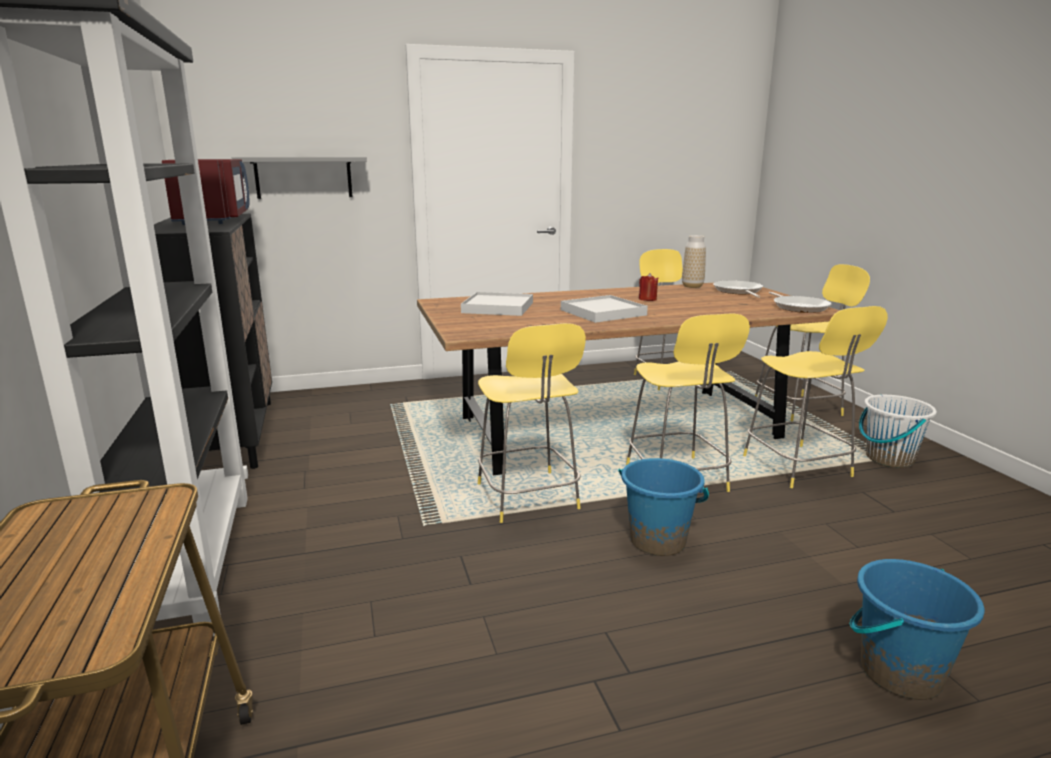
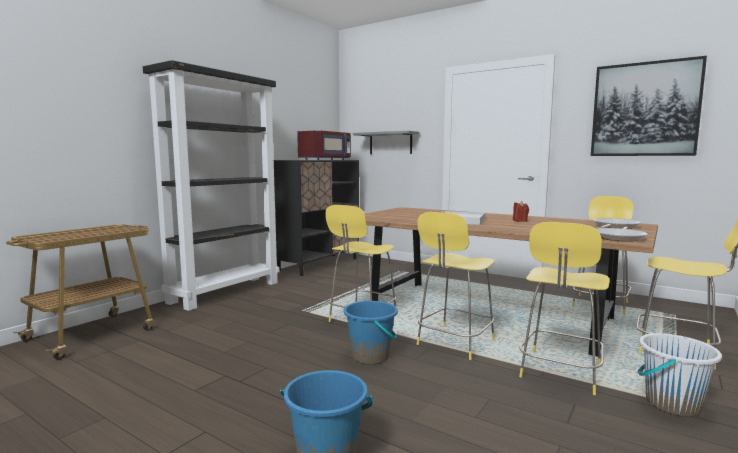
camera: 50 degrees right, 10 degrees down
white tray [461,292,533,316] -> none
vase [682,235,706,288] -> none
none -> picture [591,56,707,156]

